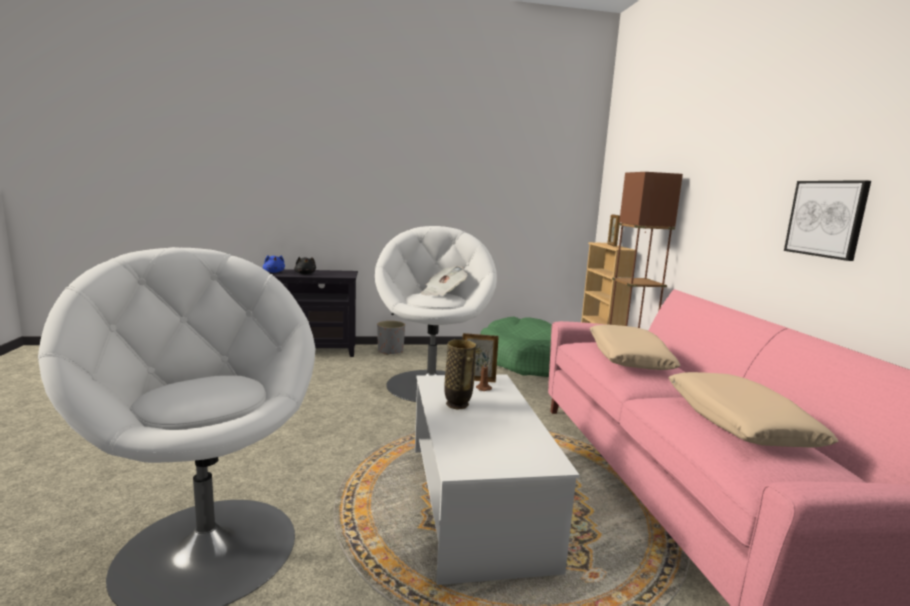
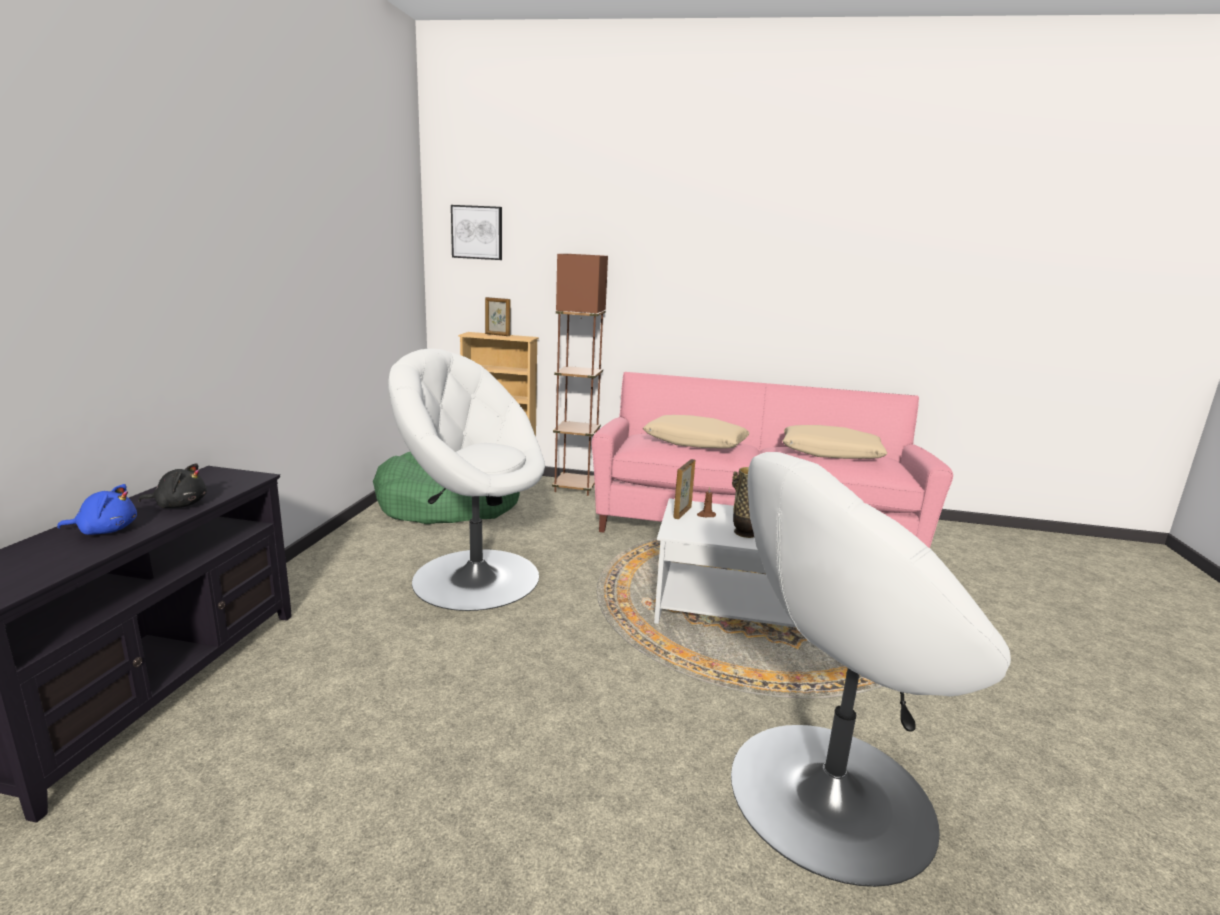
camera: 70 degrees left, 5 degrees up
grey planter [377,321,405,355] -> none
newspaper [421,266,467,296] -> none
picture [784,180,871,261] -> picture moved to [451,205,502,260]

